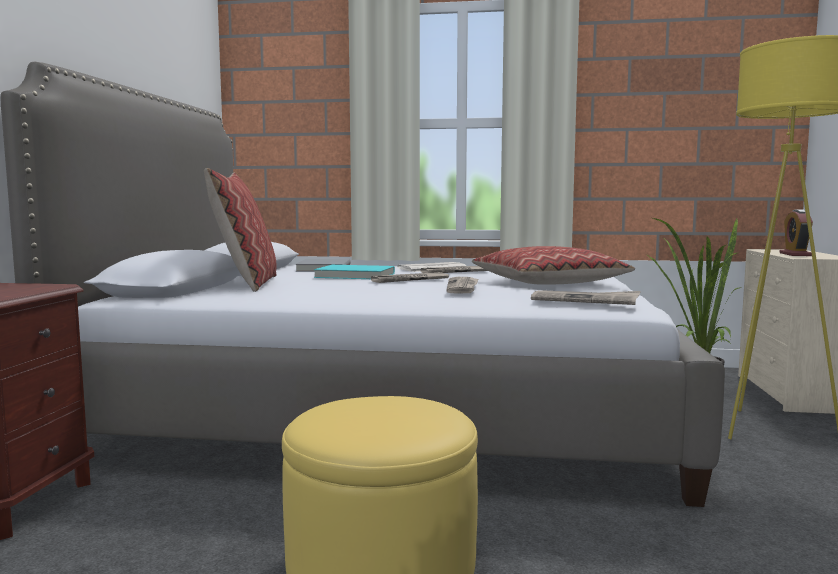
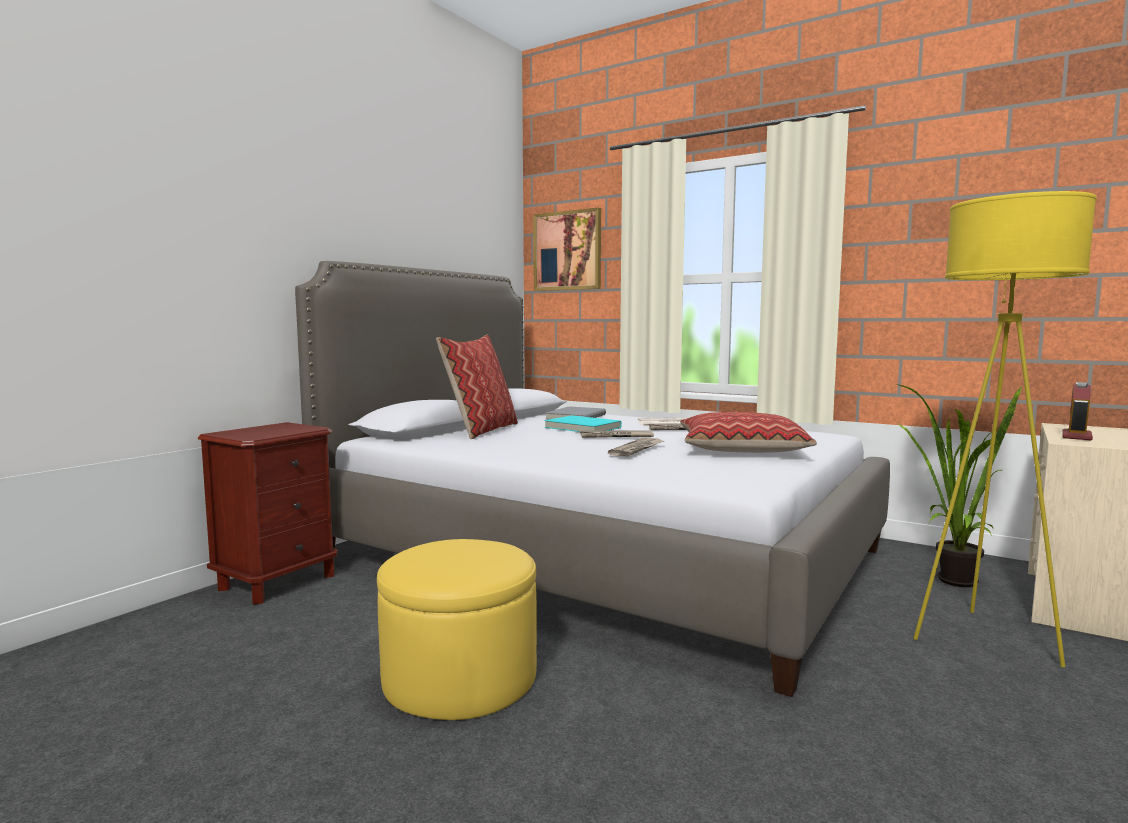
camera: 25 degrees right, 0 degrees up
newspaper [531,290,640,305] -> none
none -> picture [533,208,601,291]

